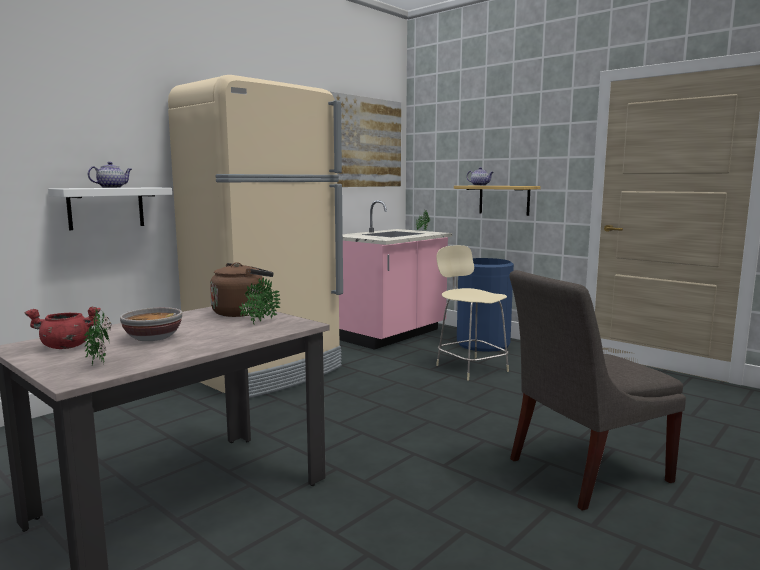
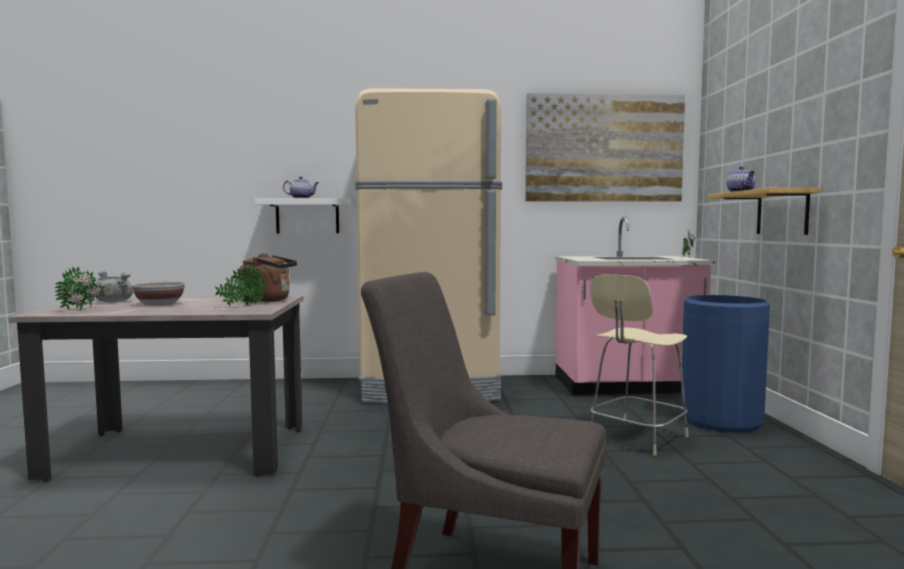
camera: 45 degrees right, 5 degrees down
red cooking pot [24,306,101,349] -> grey cooking pot [95,271,133,302]
beige chair [436,245,509,381] -> beige chair turned 150 degrees counterclockwise [590,274,689,456]

